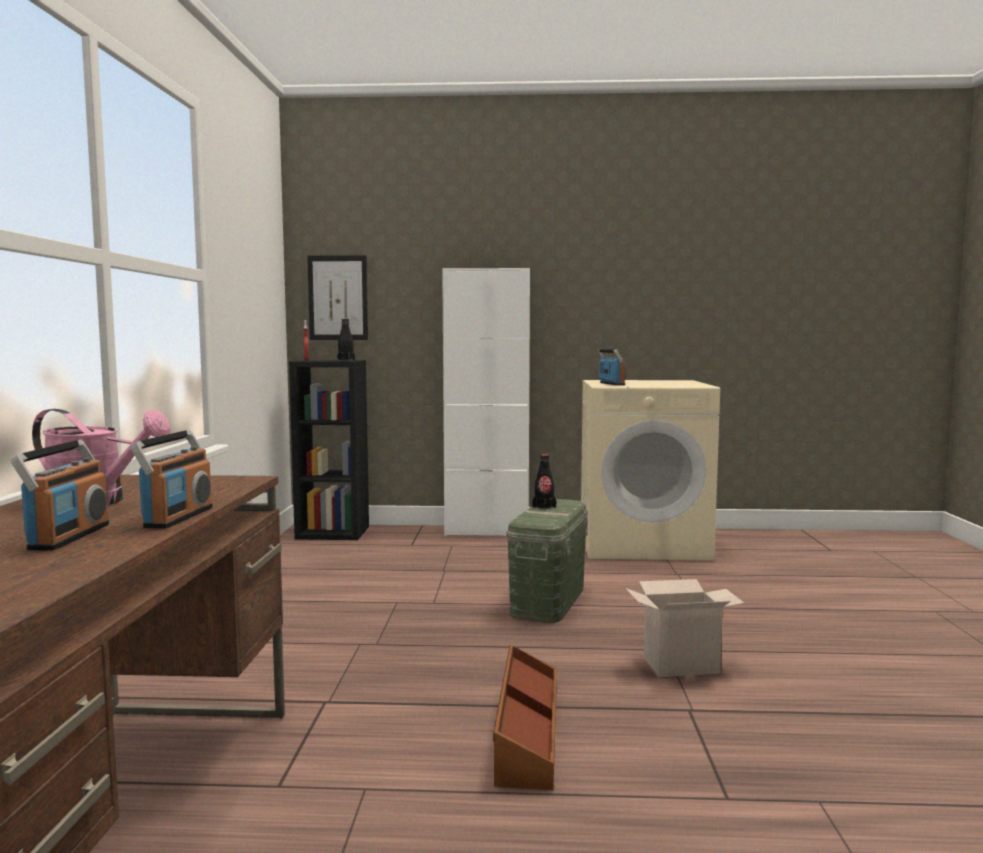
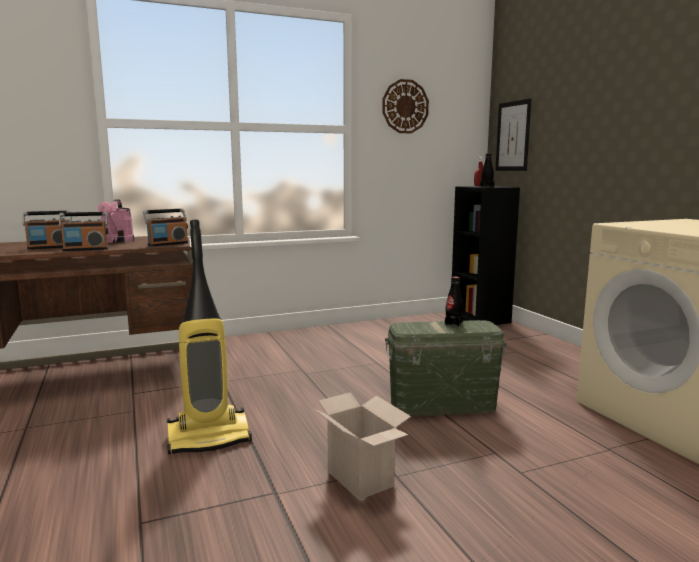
camera: 65 degrees right, 5 degrees up
white cabinet [442,268,530,536] -> none
brown storage box [493,644,557,790] -> vacuum cleaner [167,220,252,454]
radio [598,349,625,385] -> radio moved to [143,209,188,246]
none -> wall clock [382,79,429,133]

